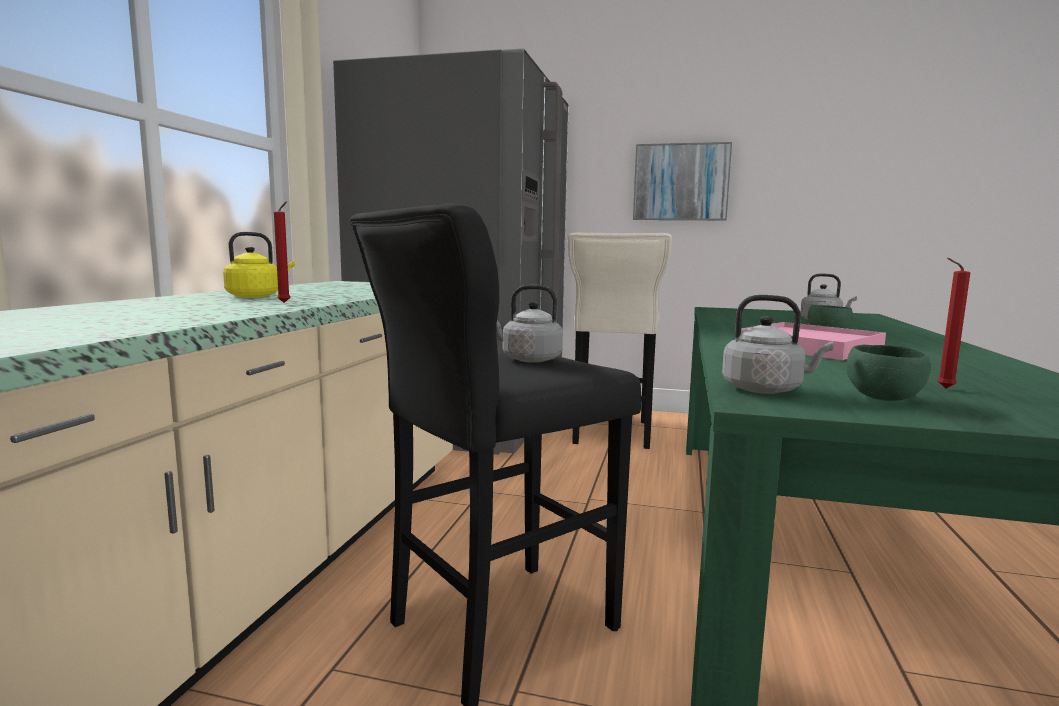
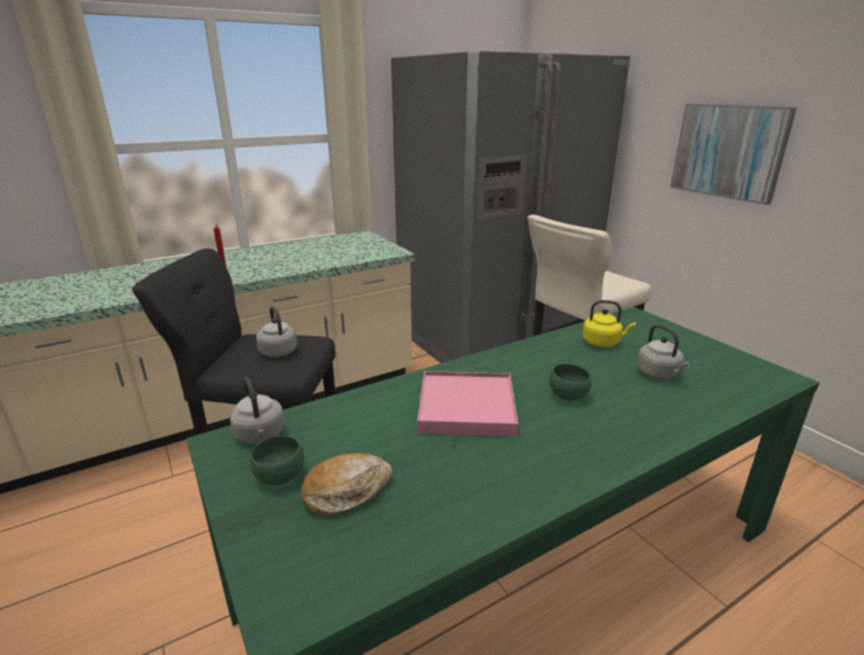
camera: 45 degrees right, 15 degrees up
yellow kettle [223,232,295,297] -> yellow kettle moved to [582,300,636,347]
red candle [937,258,970,389] -> bread [301,453,393,516]

